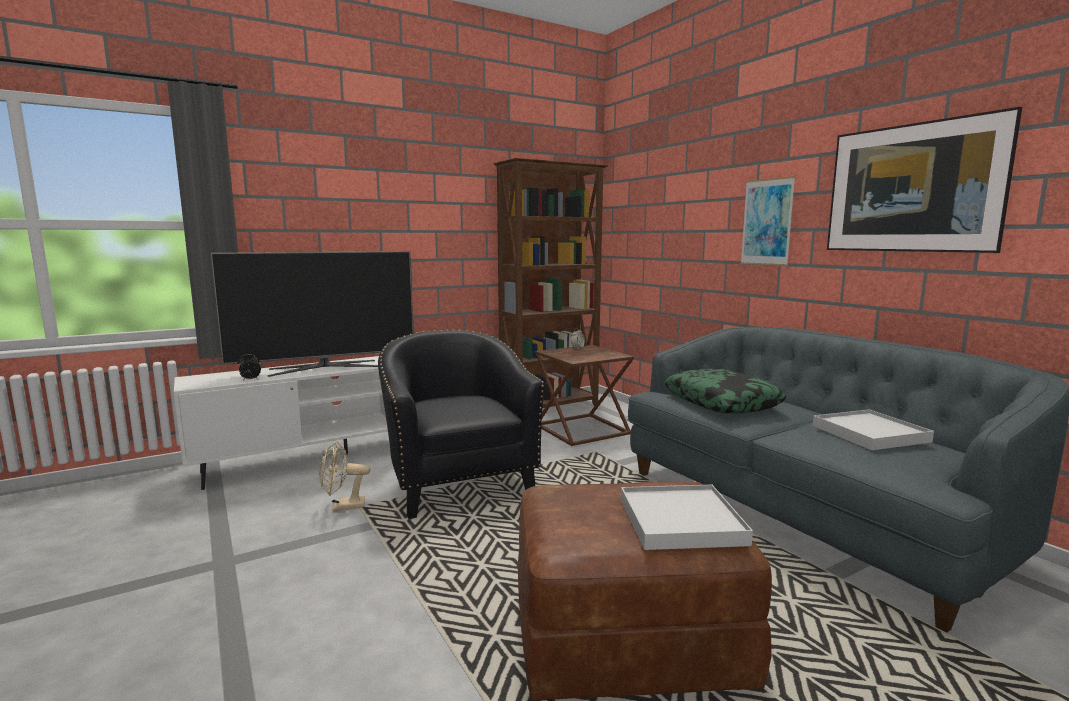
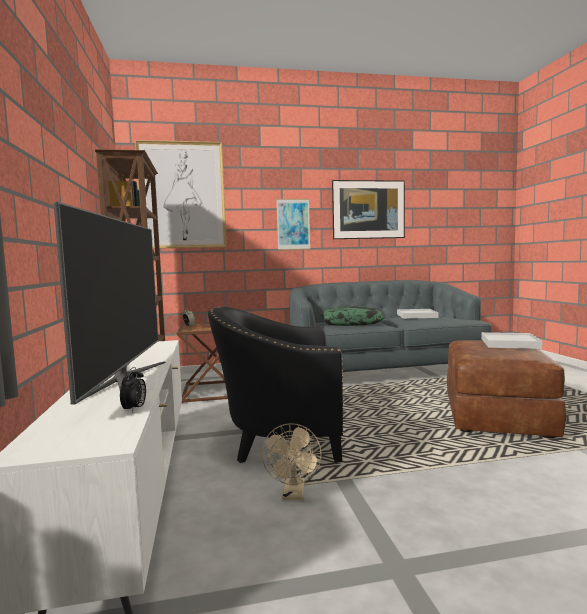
camera: 70 degrees left, 5 degrees down
none -> picture [135,140,227,249]

